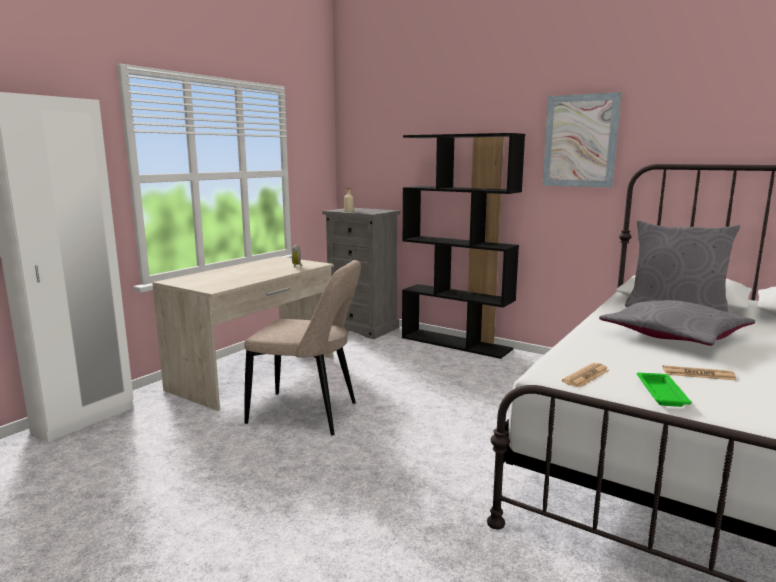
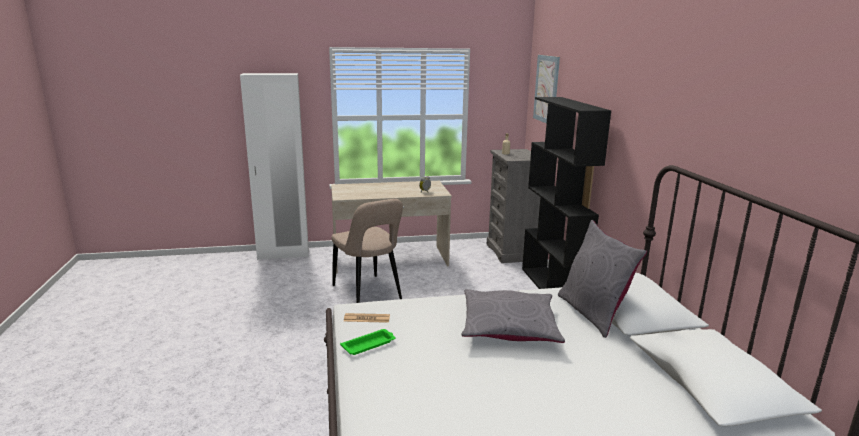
camera: 45 degrees right, 5 degrees up
picture [543,92,621,188] -> picture moved to [533,55,560,123]
newspaper [662,365,737,381] -> none

